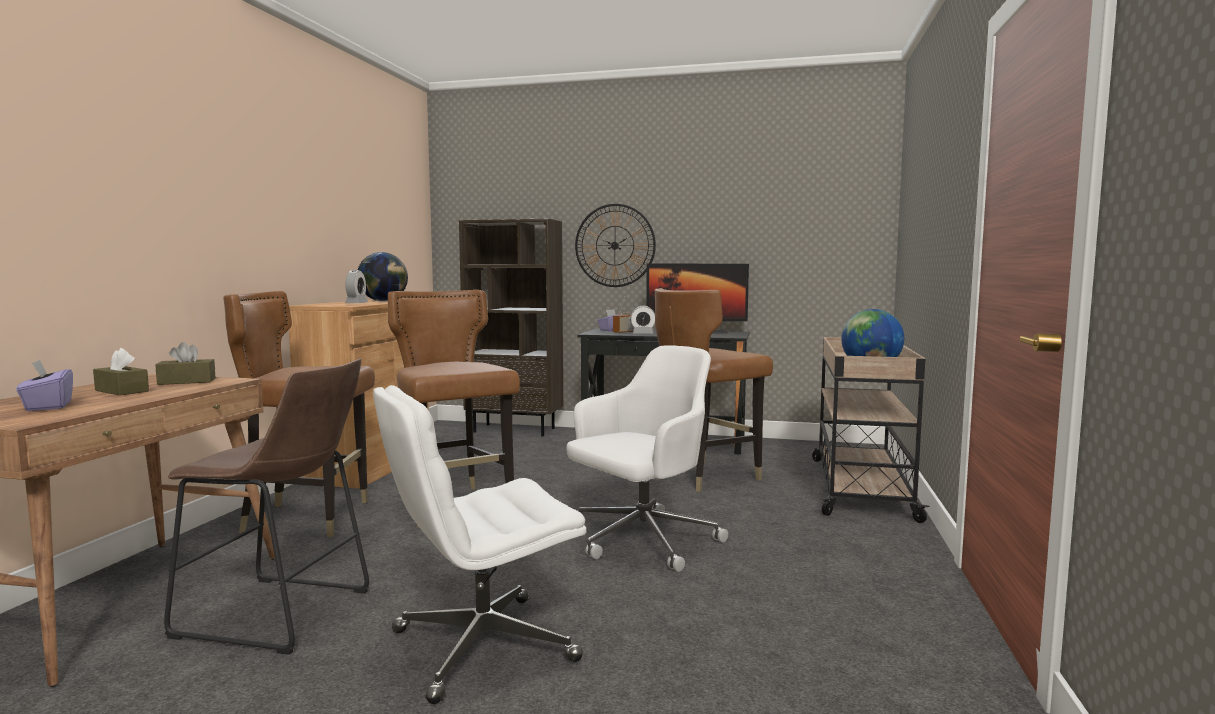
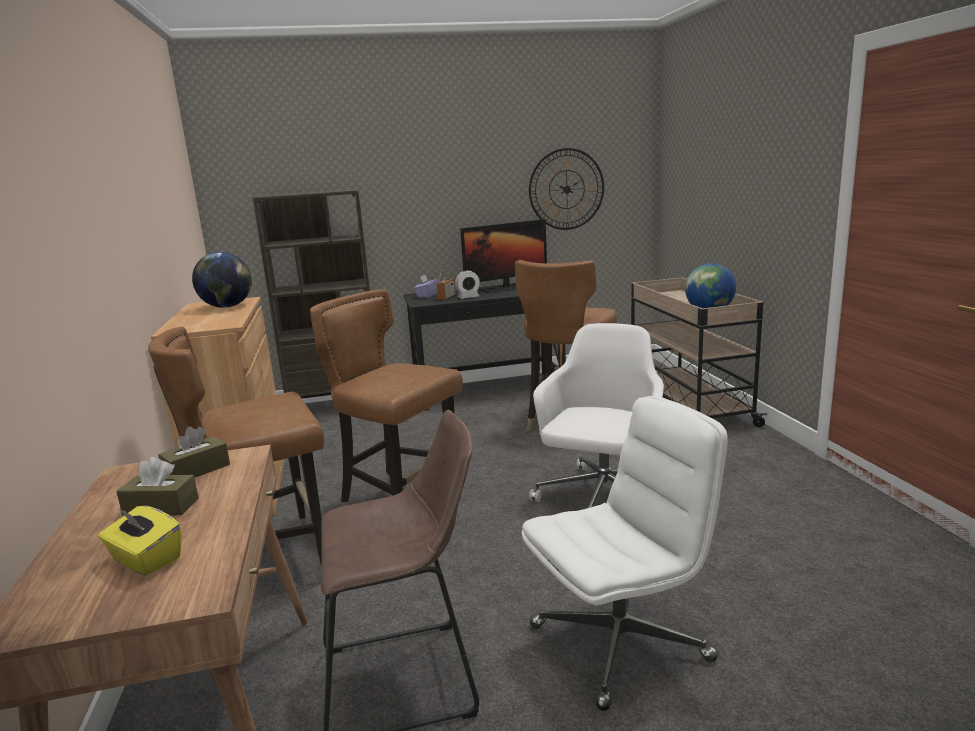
camera: 25 degrees left, 10 degrees up
purple tissue box [16,359,73,411] -> yellow tissue box [98,506,181,576]
alarm clock [345,270,368,303] -> none
white office chair [373,385,586,704] -> white office chair turned 150 degrees counterclockwise [522,396,728,711]
wall clock [575,204,656,287] -> wall clock moved to [529,148,604,230]

